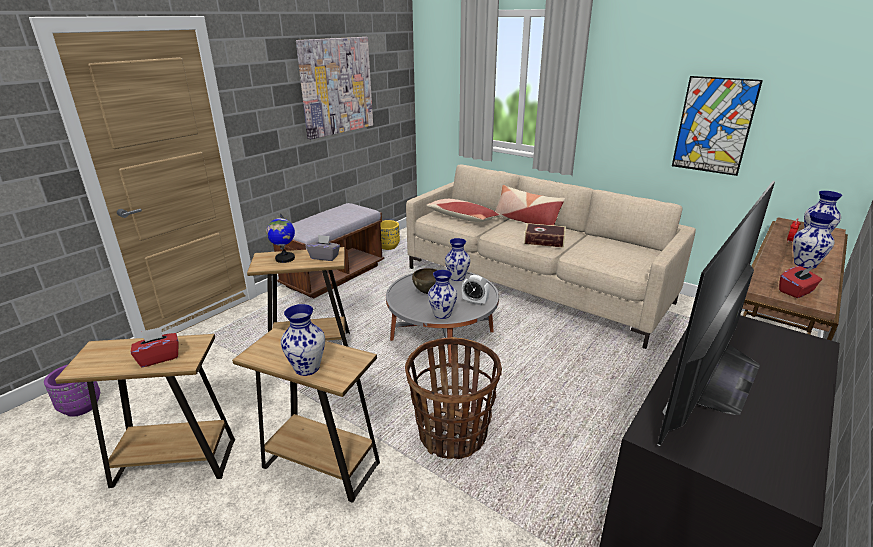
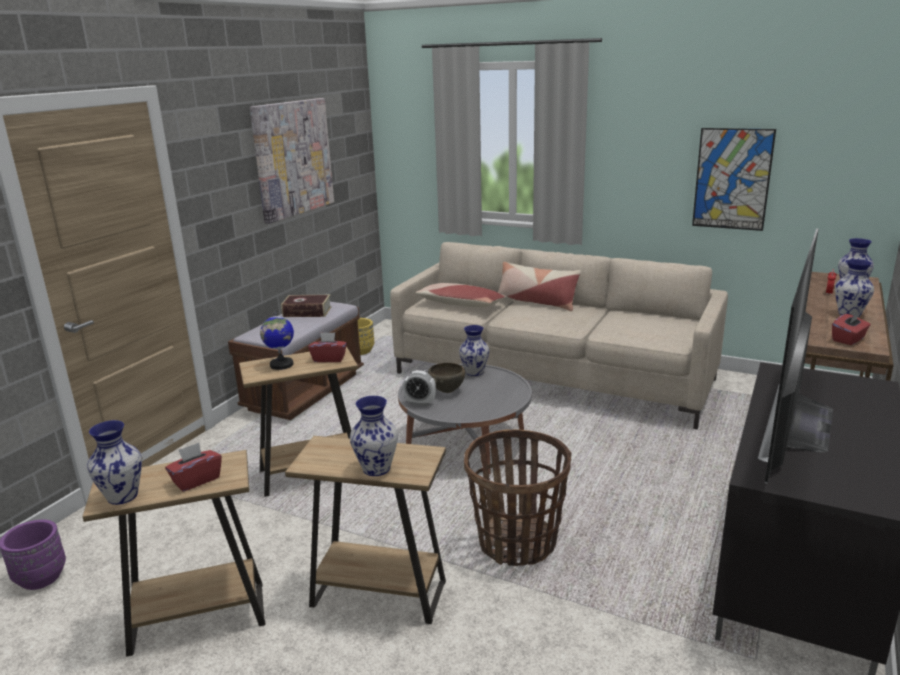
camera: 10 degrees left, 5 degrees down
grey tissue box [306,235,340,261] -> red tissue box [308,332,347,362]
vase [428,270,457,319] -> vase moved to [87,420,142,505]
alarm clock [462,275,490,305] -> alarm clock moved to [403,370,436,406]
book [524,223,566,248] -> book moved to [281,295,331,317]

